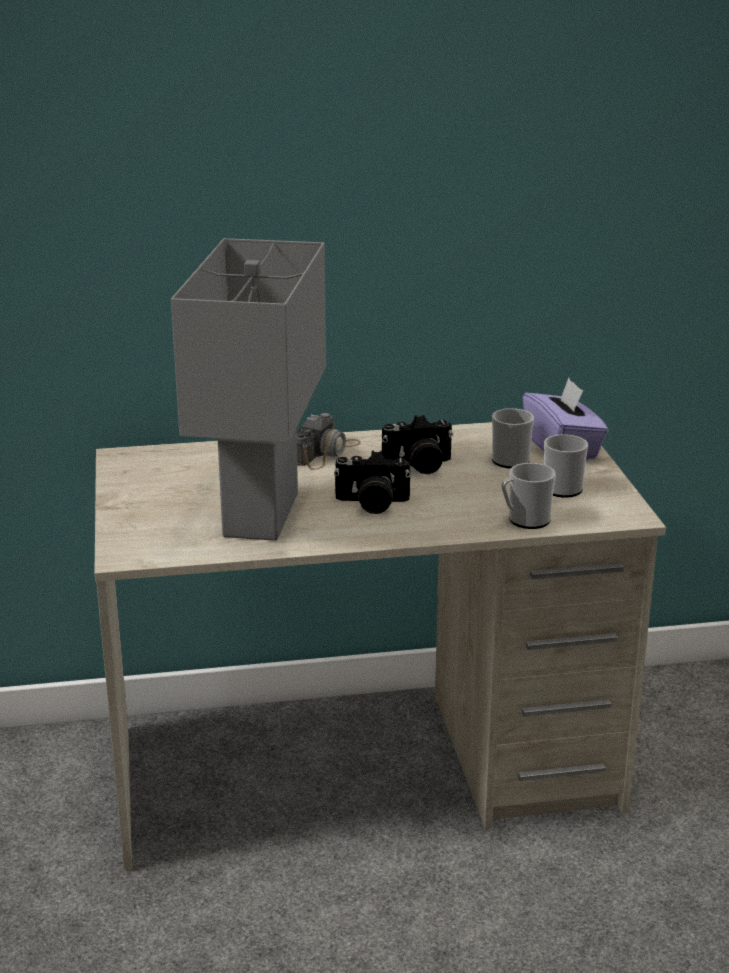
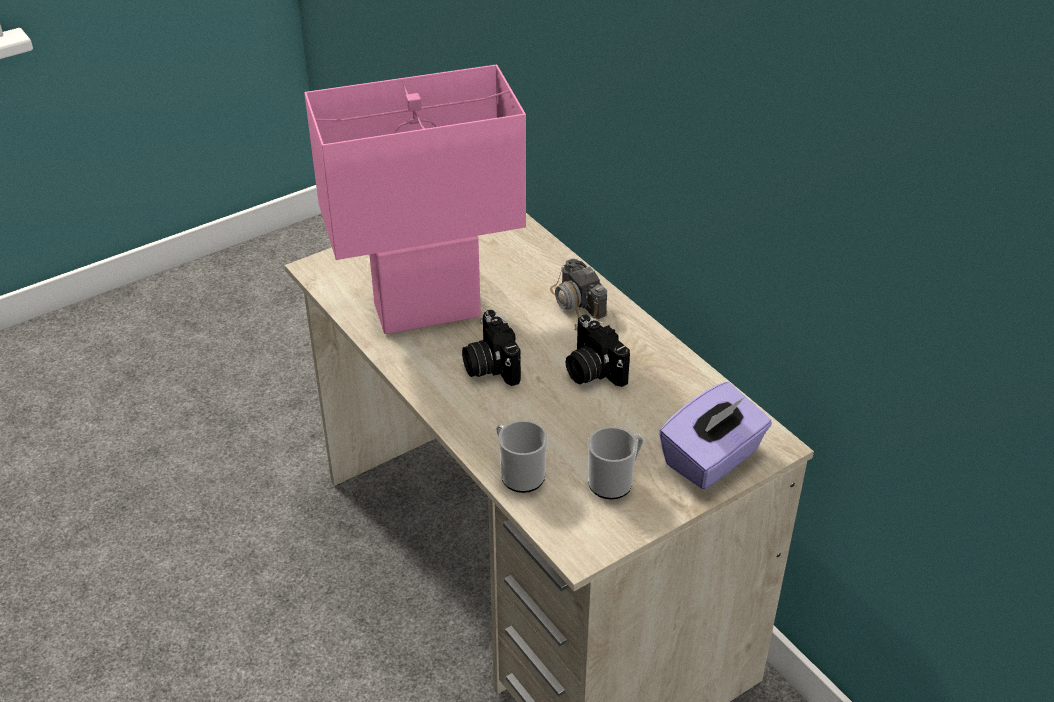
camera: 65 degrees right, 15 degrees up
grey table lamp [171,238,326,541] -> pink table lamp [304,65,526,334]
camera [296,413,361,470] -> camera turned 60 degrees clockwise [550,258,607,331]
mug [492,408,534,469] -> none

